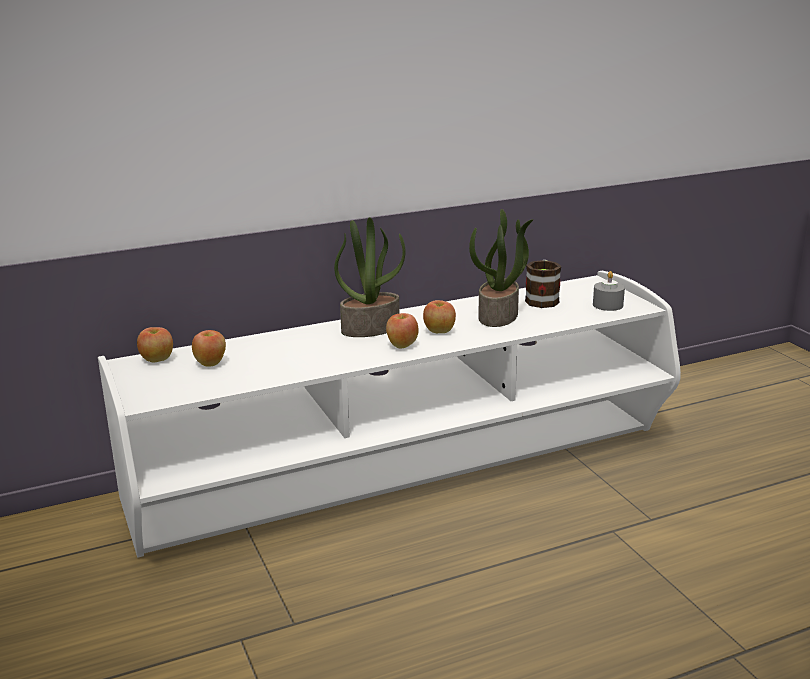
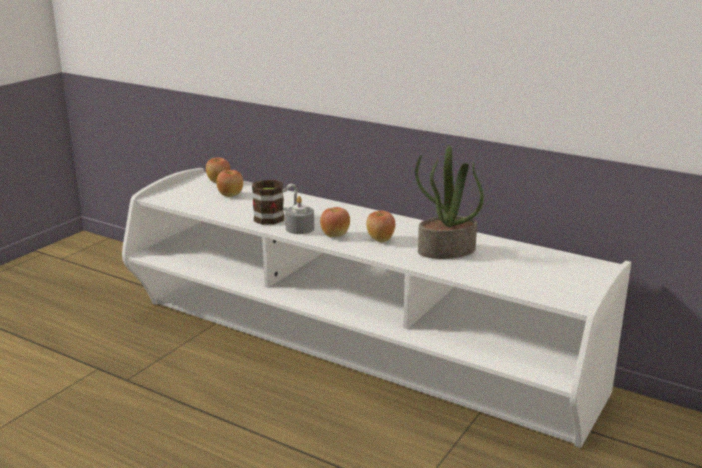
camera: 55 degrees right, 0 degrees up
potted plant [334,217,406,337] -> none
mug [525,260,561,308] -> mug moved to [252,180,298,225]
grey candle [593,271,625,311] -> grey candle moved to [285,196,314,234]

